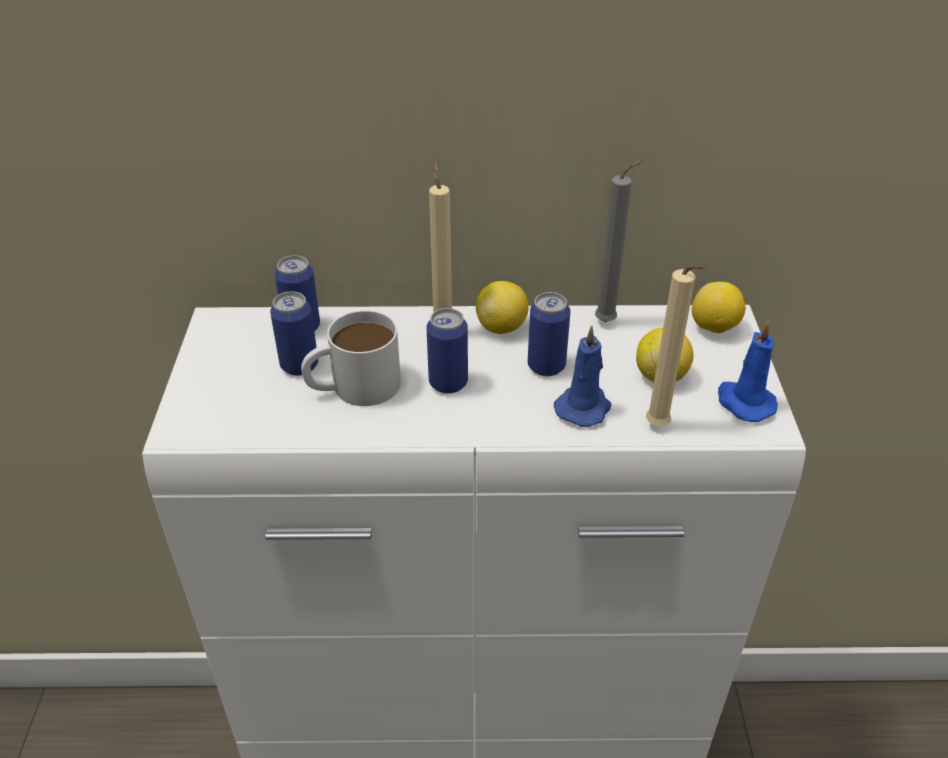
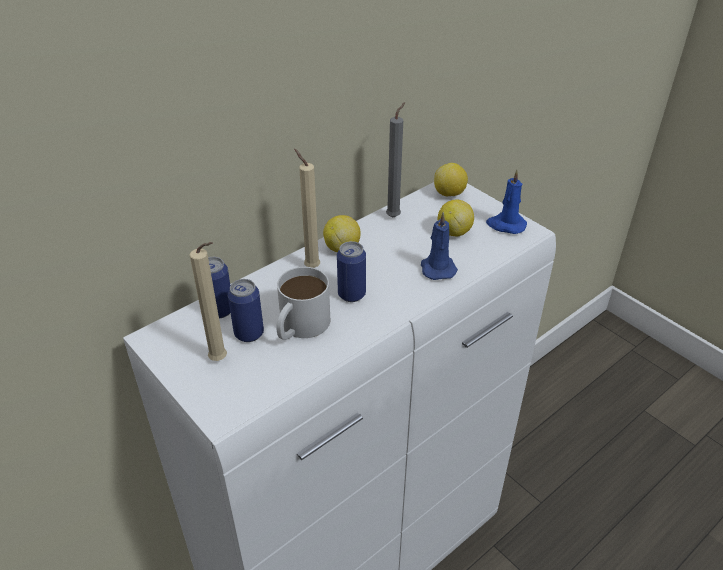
camera: 40 degrees left, 0 degrees up
can [528,292,570,376] -> none
beige candle [646,265,706,426] -> beige candle moved to [190,242,227,361]

